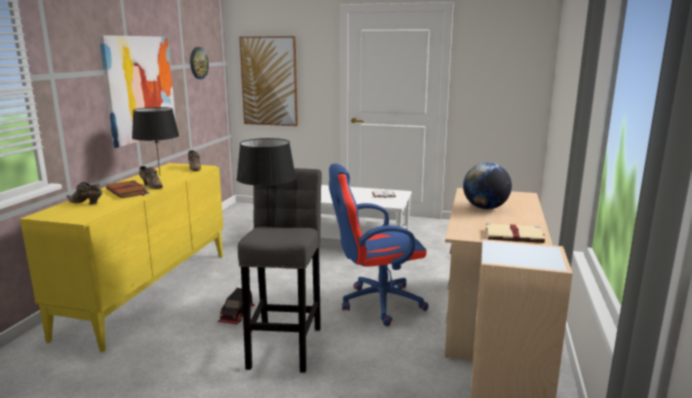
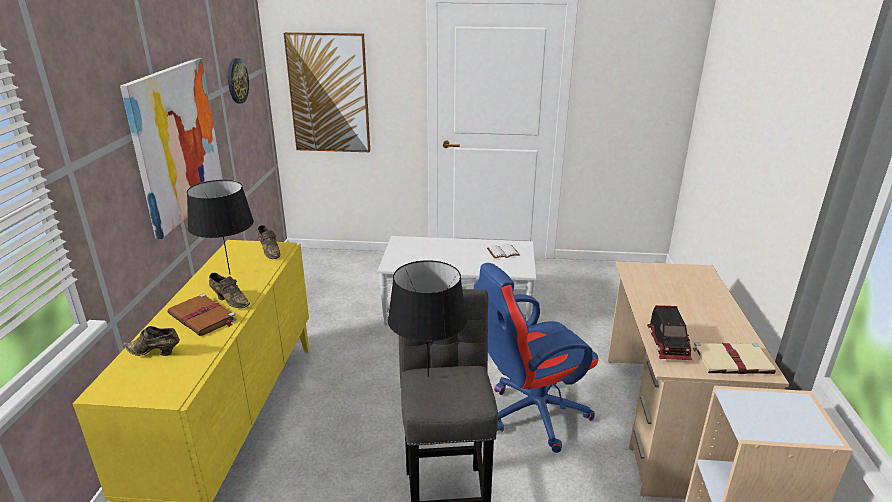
camera: 10 degrees left, 10 degrees up
toy truck [217,288,255,325] -> toy truck moved to [647,305,692,360]
globe [463,162,512,209] -> none

